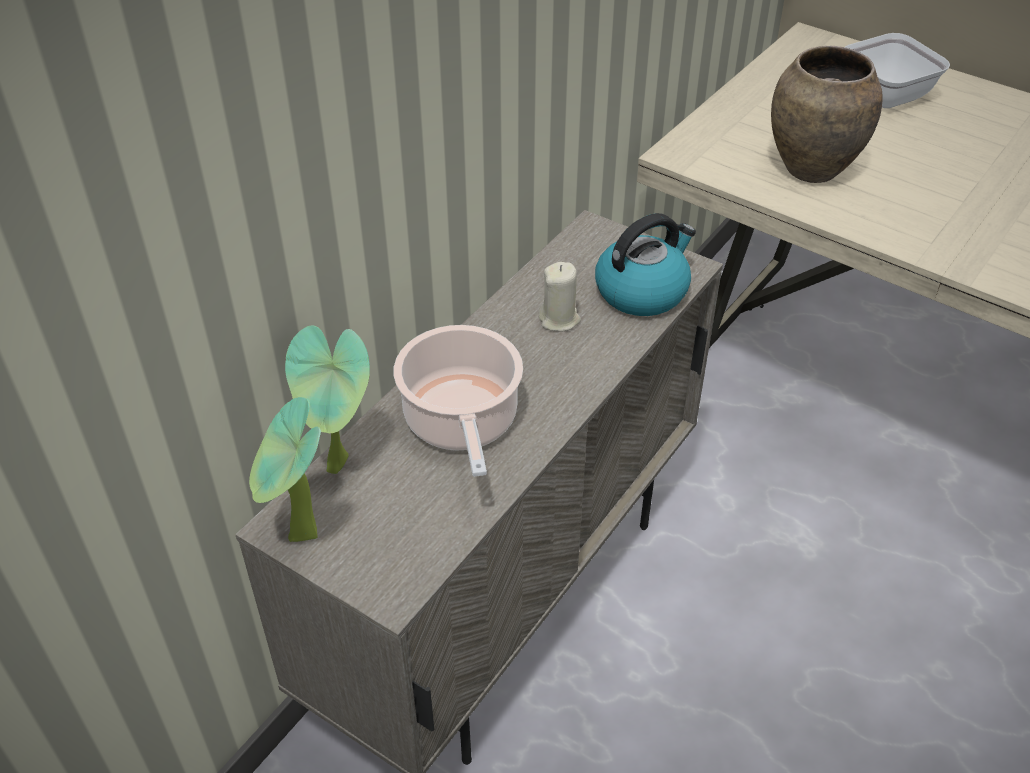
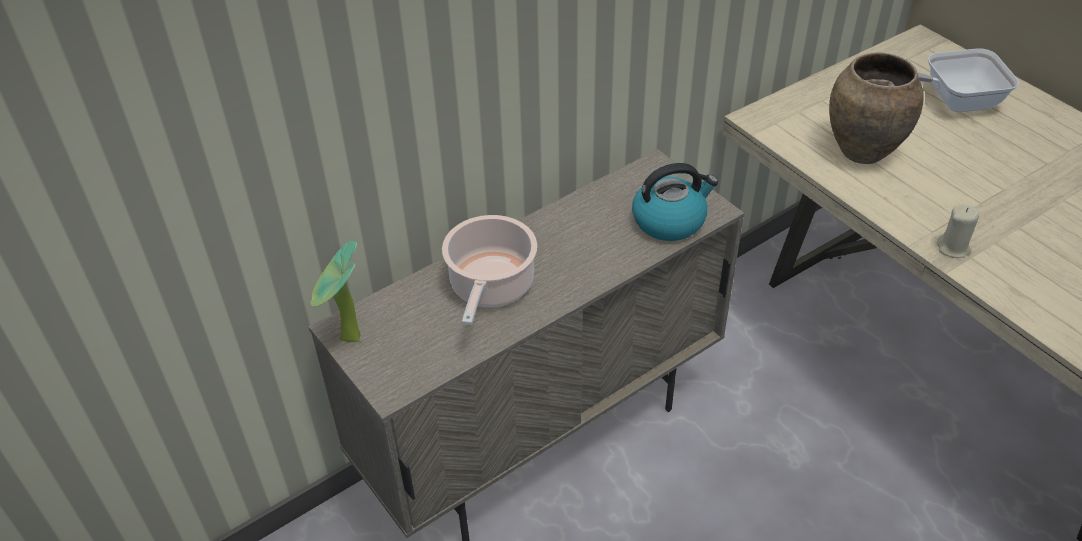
camera: 20 degrees right, 0 degrees up
potted plant [285,326,370,474] -> none
beige candle [538,262,581,332] -> beige candle moved to [937,205,979,258]

